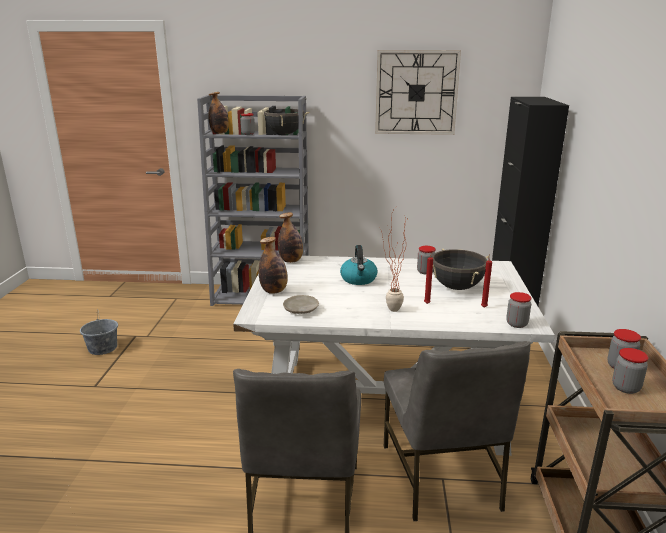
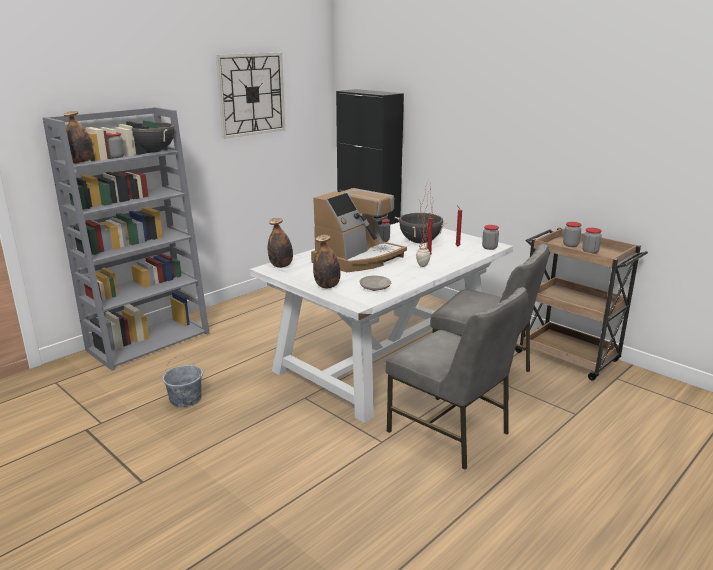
camera: 50 degrees left, 0 degrees up
grey bucket [80,309,118,355] -> grey bucket moved to [163,355,203,407]
kettle [340,245,377,285] -> coffee machine [311,188,407,272]

